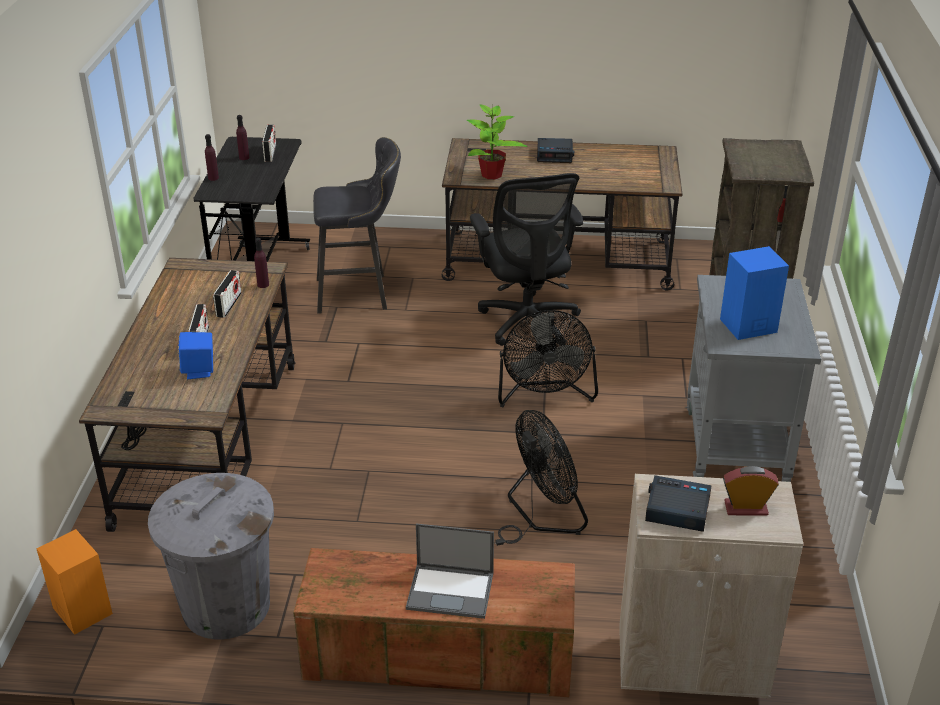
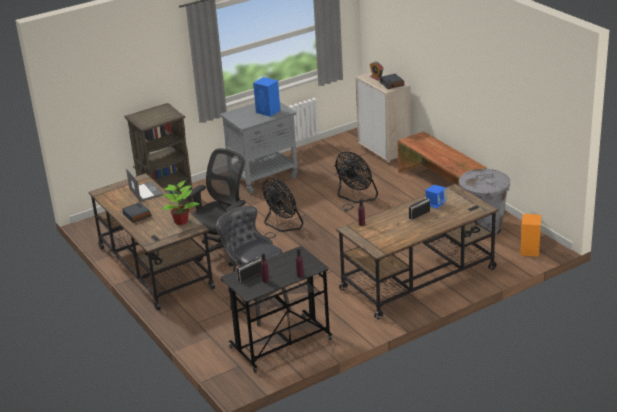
camera: 125 degrees left, 5 degrees down
radio [213,270,242,318] -> none
laptop [406,524,494,619] -> laptop moved to [126,169,163,202]
black fan [494,410,588,546] -> black fan turned 105 degrees clockwise [334,151,378,212]

